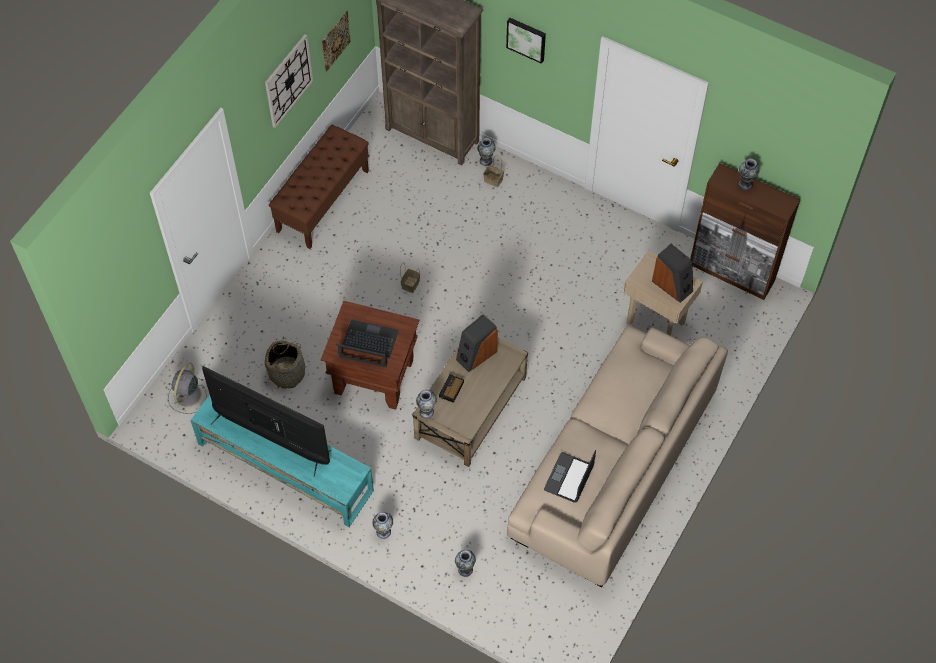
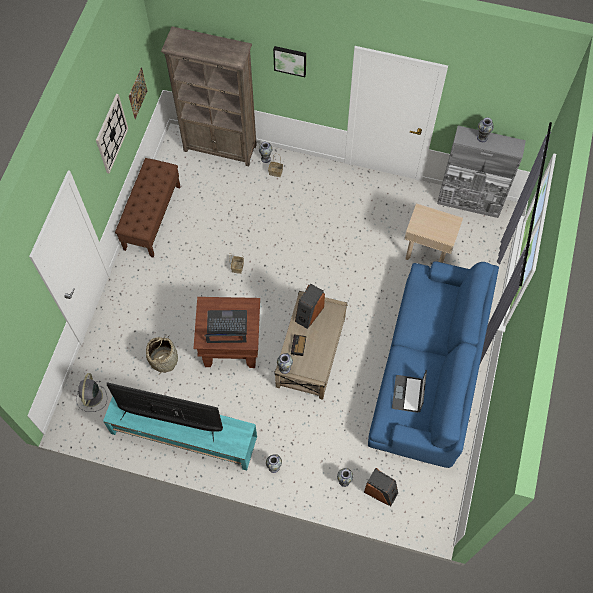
camera: 15 degrees left, 5 degrees up
beige sofa [507,326,728,587] -> blue sofa [368,261,499,468]
speaker [652,244,693,303] -> speaker moved to [364,468,398,506]
brown cabinet [690,163,801,300] -> grey cabinet [437,126,526,218]

